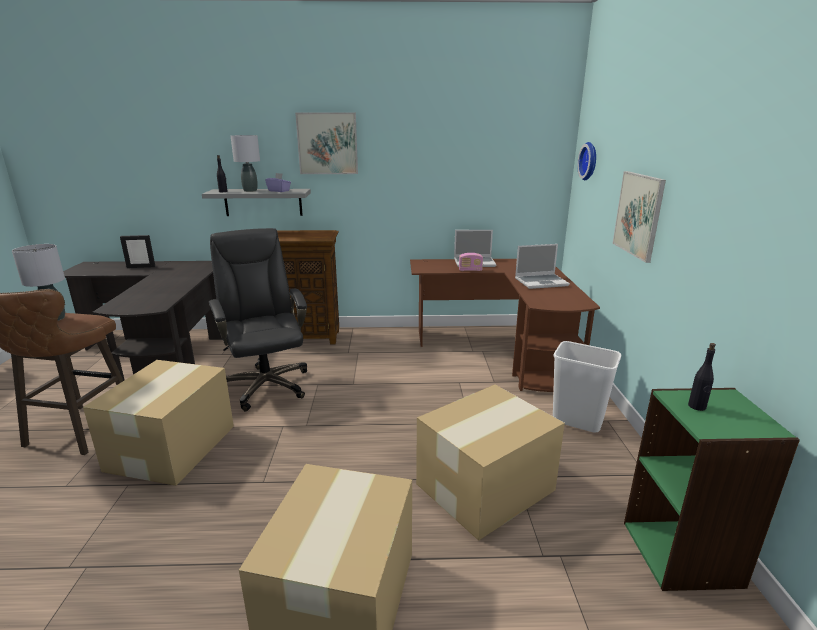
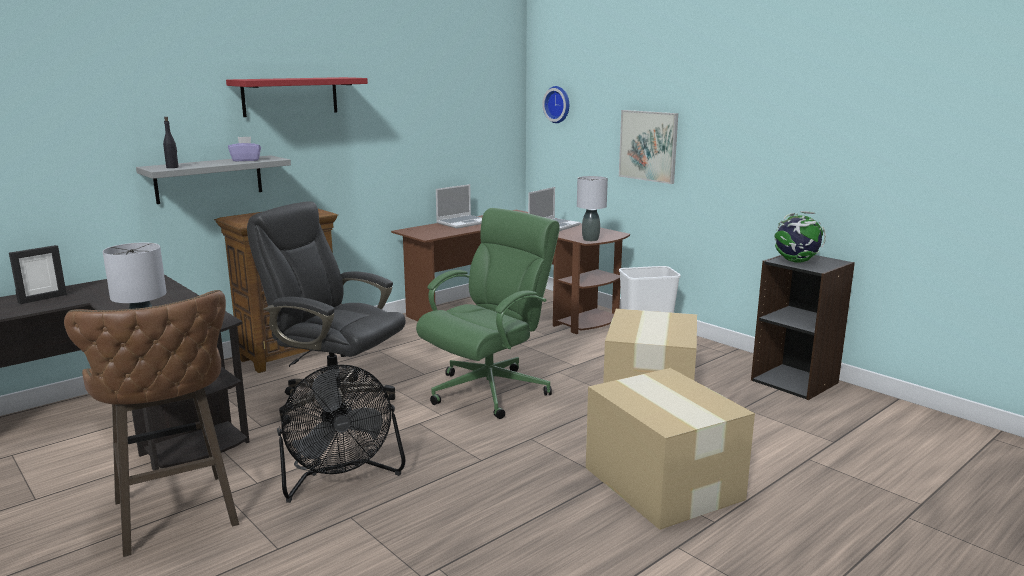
camera: 40 degrees left, 5 degrees down
cardboard box [83,360,234,486] -> black fan [277,365,405,503]
grey table lamp [231,135,260,192] -> grey table lamp moved to [577,176,608,241]
picture [295,112,358,174] -> red shelf [226,77,368,117]
radio [459,253,483,271] -> none
green bookcase [624,388,800,591] -> black bookcase [751,255,855,400]
black bottle [688,343,716,411] -> globe [774,211,826,263]
none -> green office chair [416,208,560,419]

